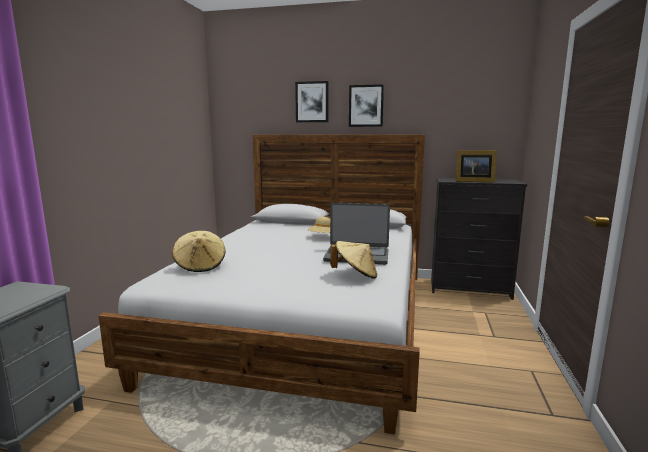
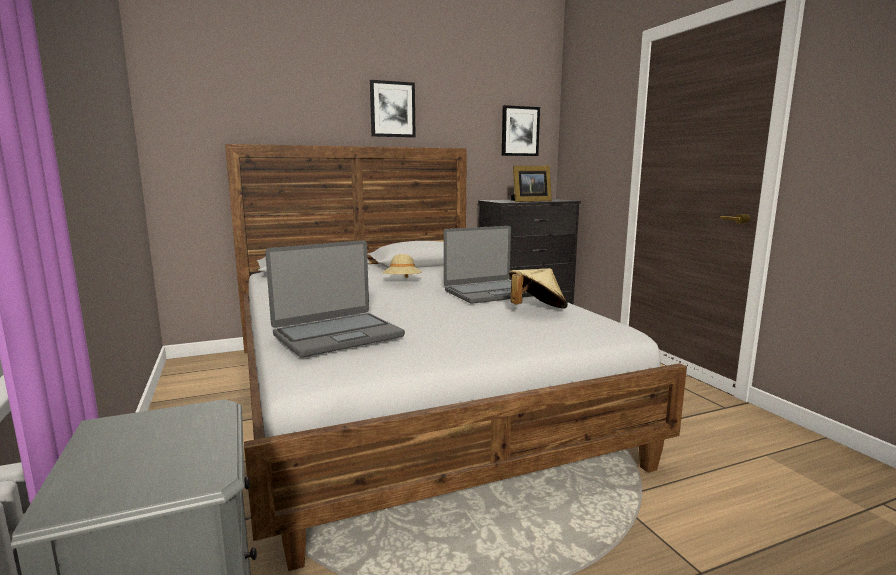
camera: 35 degrees left, 0 degrees up
beige hat [172,231,225,272] -> laptop [265,240,405,357]
picture [295,81,329,122] -> picture moved to [502,105,540,156]

